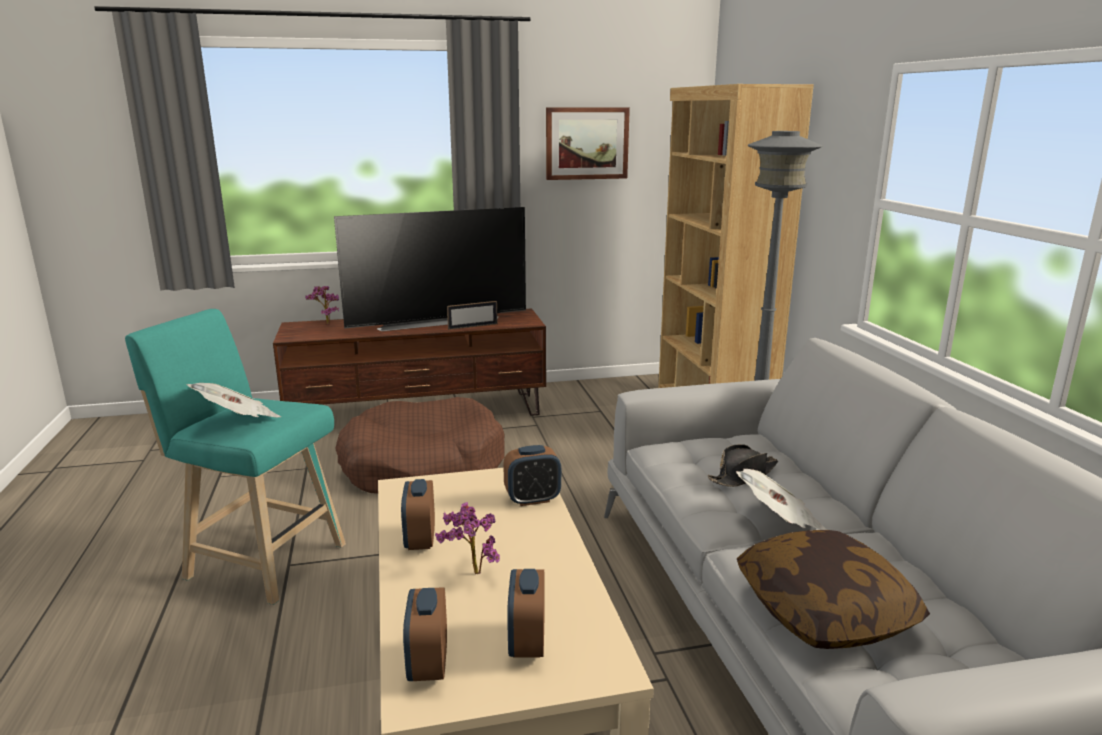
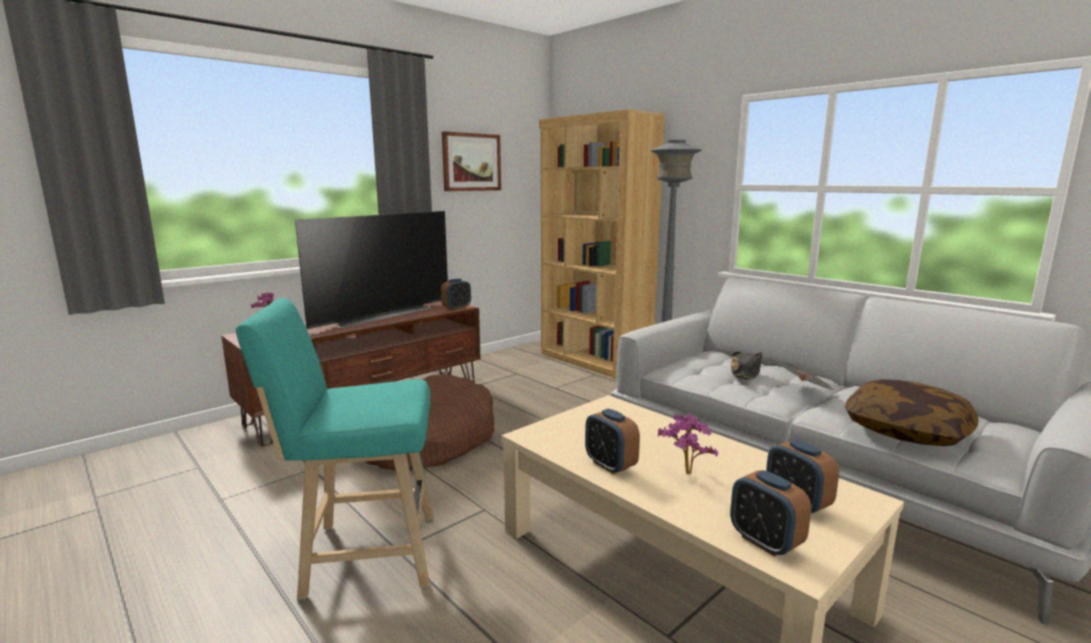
camera: 30 degrees left, 5 degrees down
newspaper [186,383,282,417] -> none
picture frame [447,301,498,330] -> none
alarm clock [503,445,561,506] -> alarm clock moved to [441,279,471,310]

